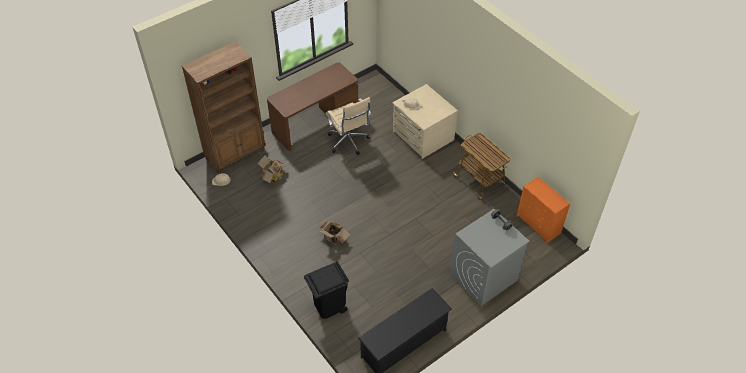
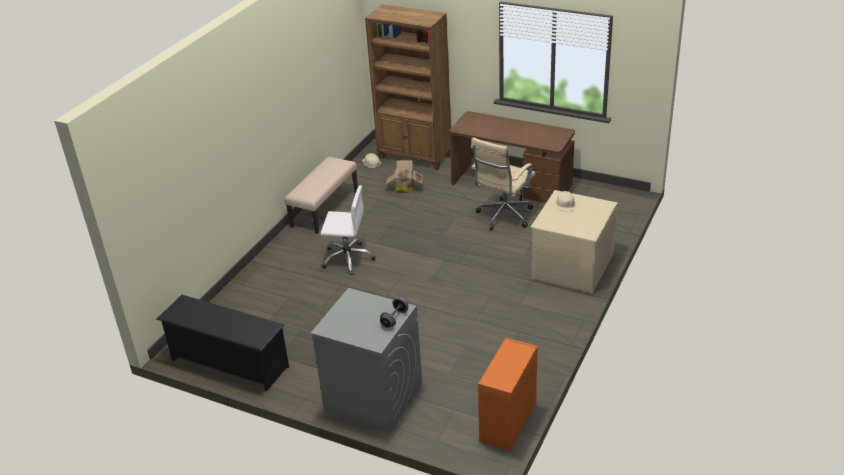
camera: 65 degrees right, 15 degrees down
black trash can [304,261,349,319] -> none
cardboard box [317,221,350,245] -> white office chair [321,185,376,275]
cart [453,133,510,200] -> none
none -> beige bench [284,157,358,234]

